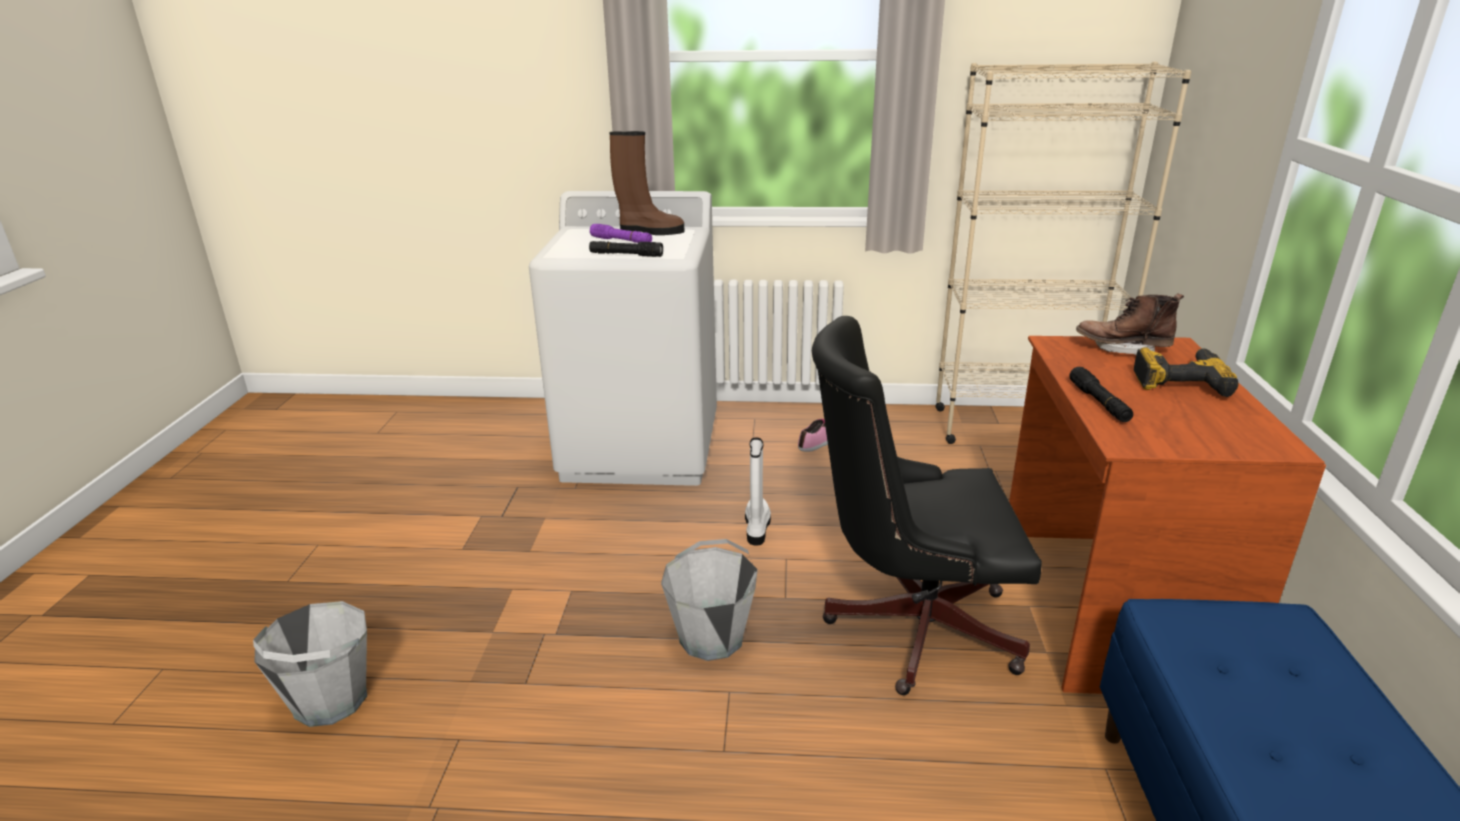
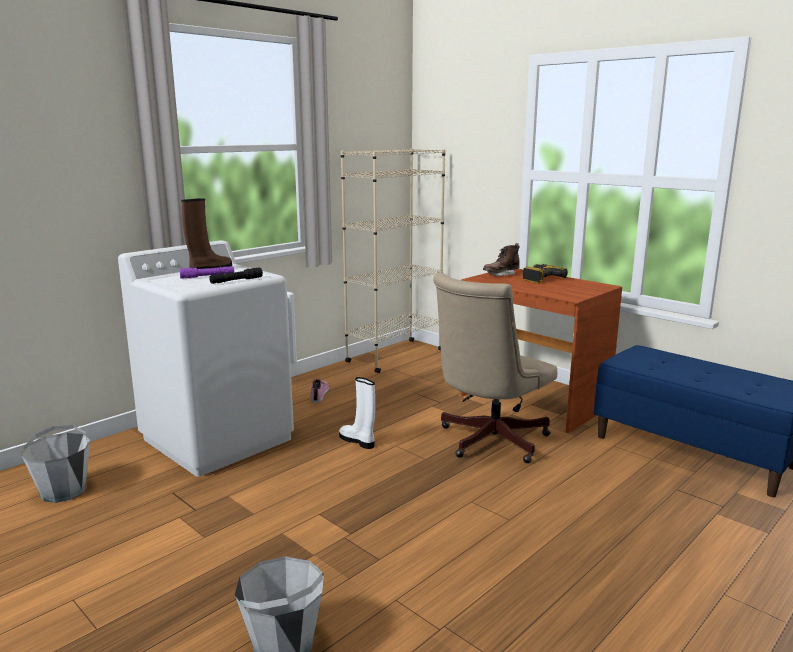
camera: 50 degrees left, 10 degrees down
grey bucket [661,539,758,661] -> grey bucket moved to [21,425,90,503]
black office chair [812,316,1042,695] -> beige office chair [433,272,557,463]
black flashlight [1069,367,1133,422] -> none

